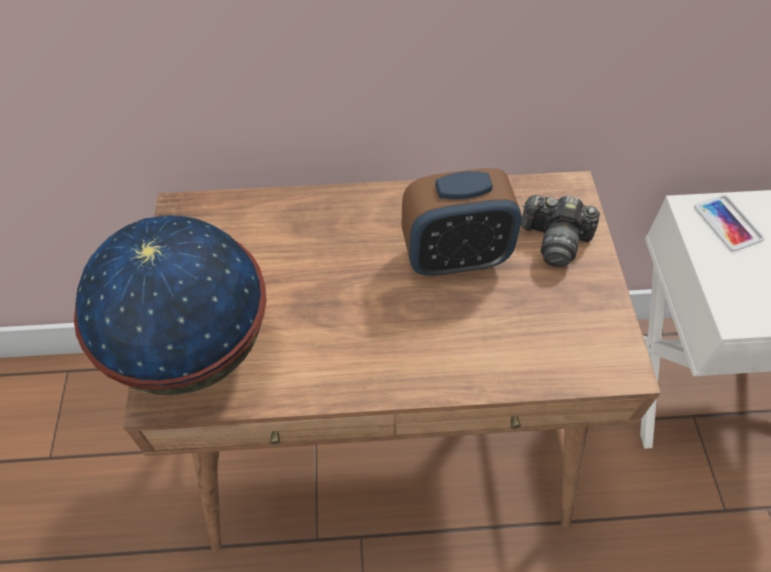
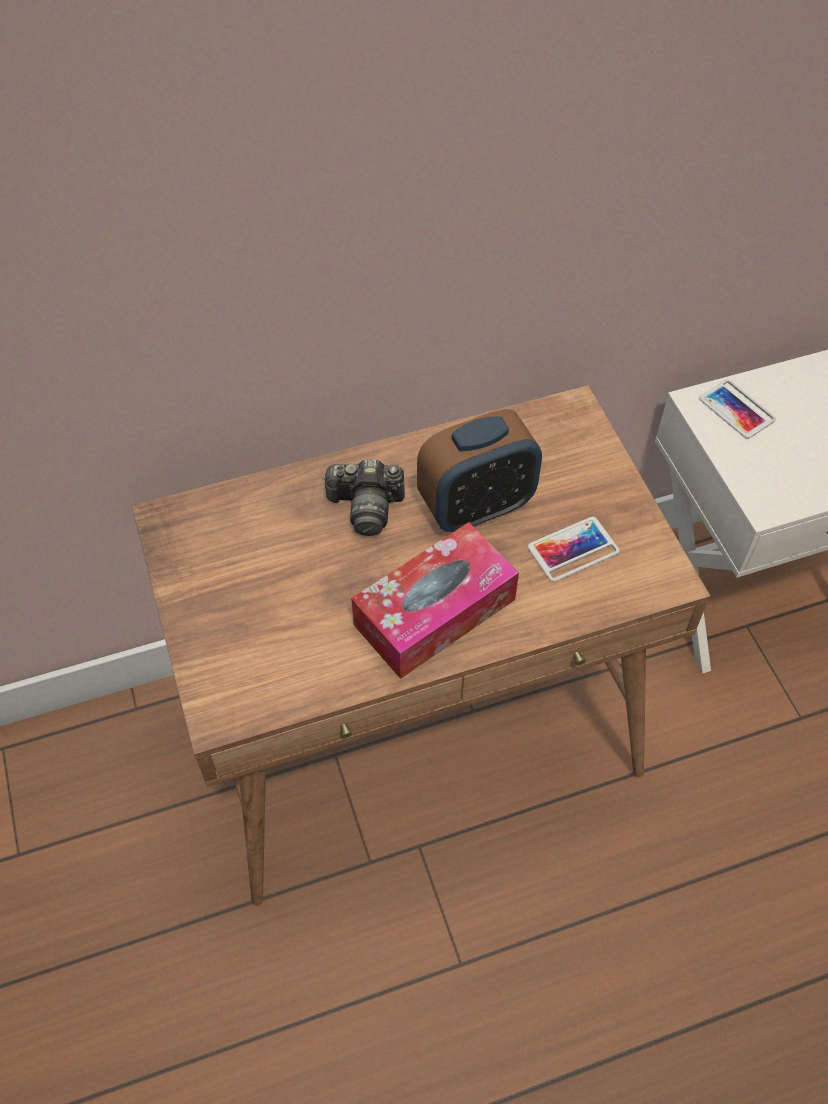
camera: 15 degrees left, 0 degrees up
globe [74,215,267,395] -> none
camera [521,195,600,267] -> camera moved to [322,459,405,536]
none -> tissue box [351,522,519,679]
none -> phone [528,517,620,582]

